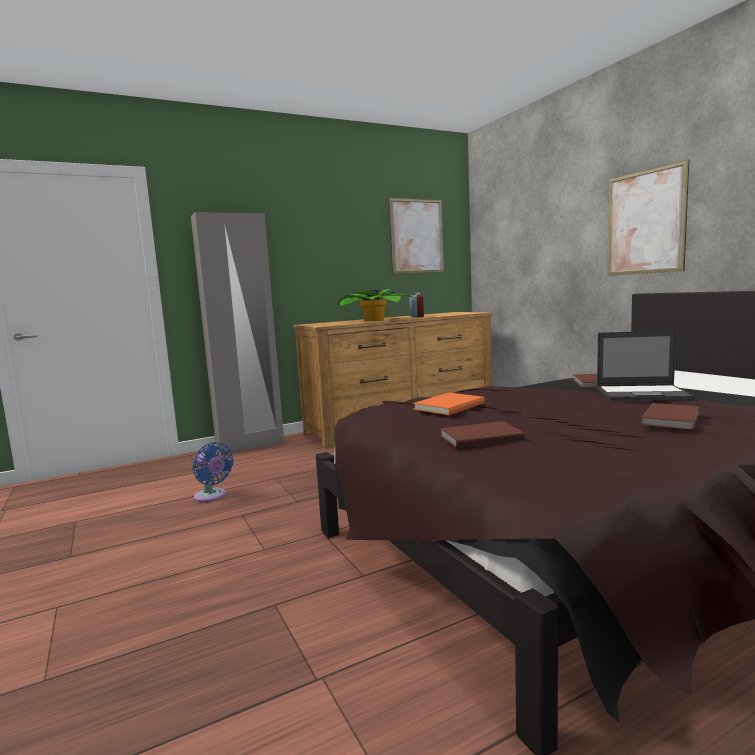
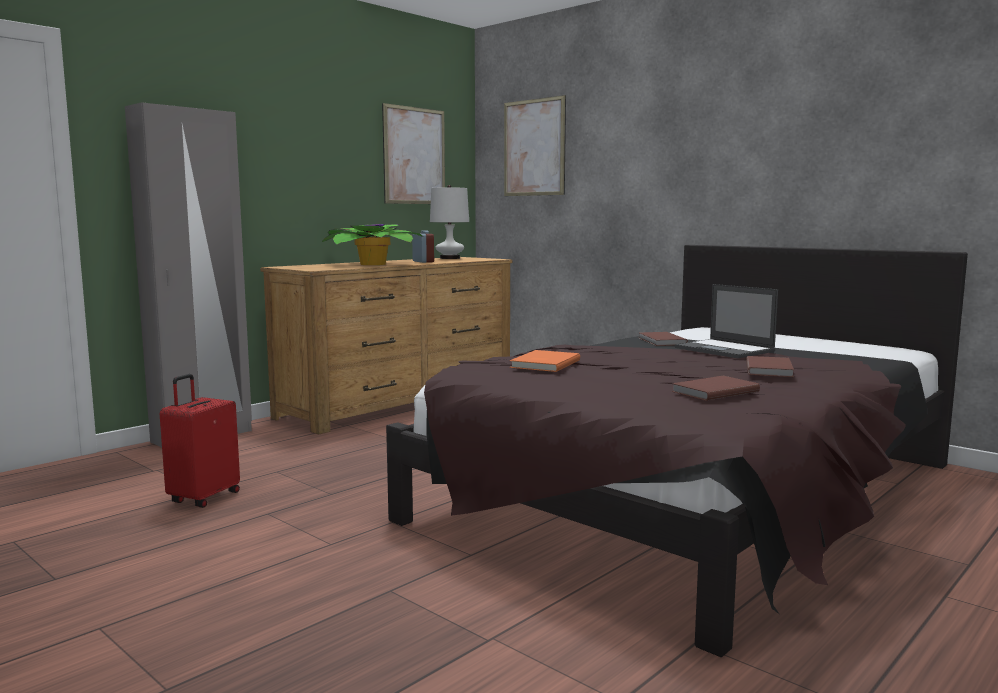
camera: 20 degrees left, 0 degrees up
blue fan [192,442,233,502] -> red suitcase [160,374,240,508]
brown book [440,421,524,448] -> brown book moved to [672,376,760,401]
laptop [597,330,695,401] -> laptop turned 60 degrees clockwise [675,284,778,358]
picture [607,159,689,276] -> picture moved to [504,95,566,196]
none -> white table lamp [430,185,469,259]

